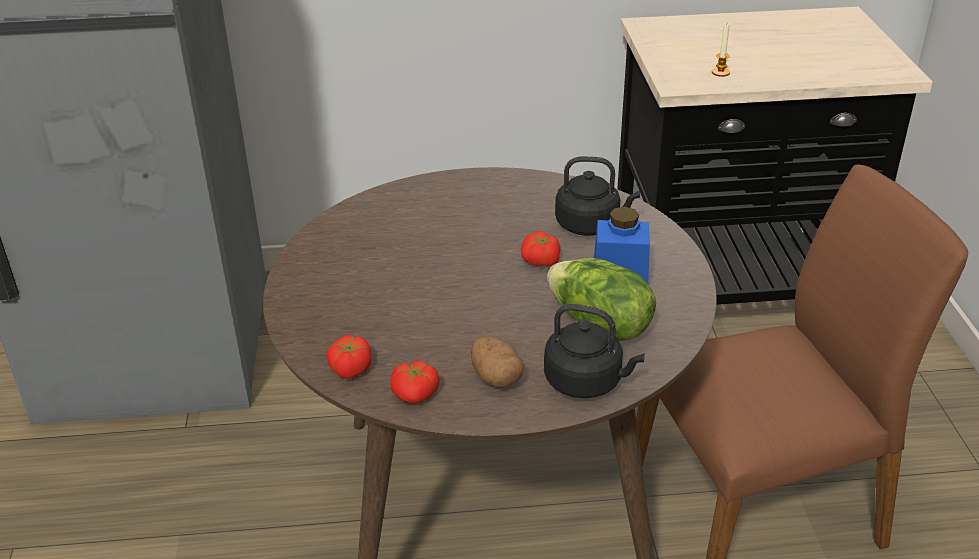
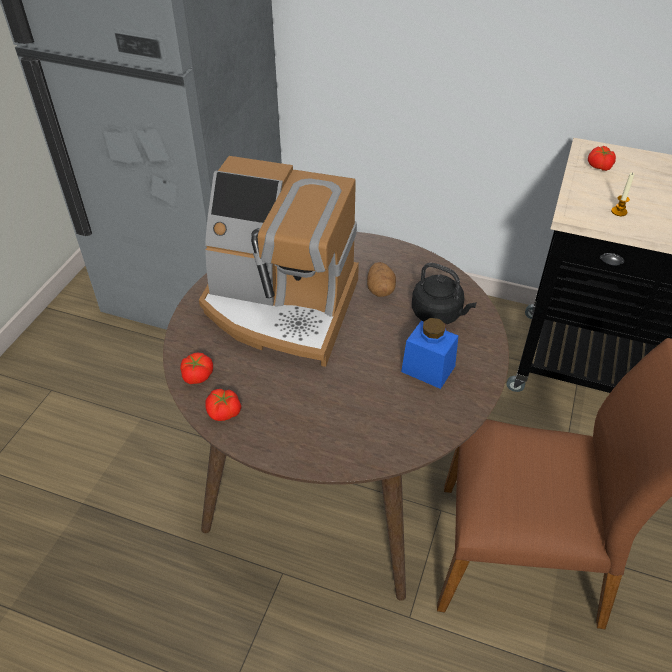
camera: 25 degrees right, 10 degrees up
potato [471,336,524,388] -> potato moved to [367,262,396,297]
tomato [521,231,561,266] -> tomato moved to [588,146,616,171]
black kettle [544,304,645,398] -> none
lettuce [547,258,656,341] -> none
none -> coffee machine [199,156,359,367]

